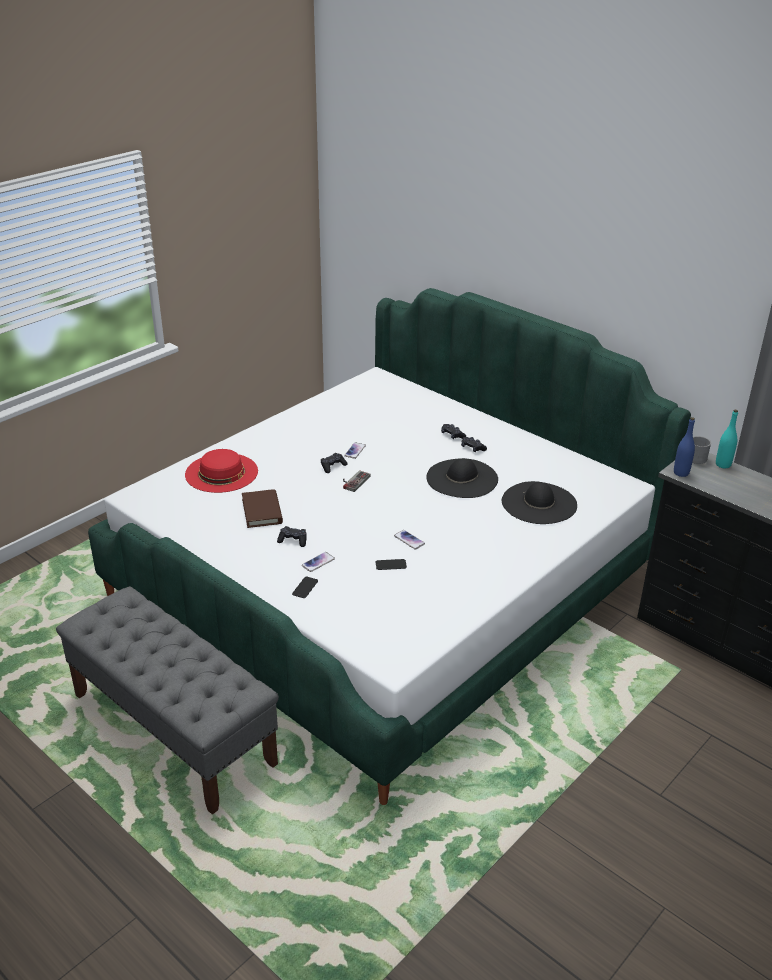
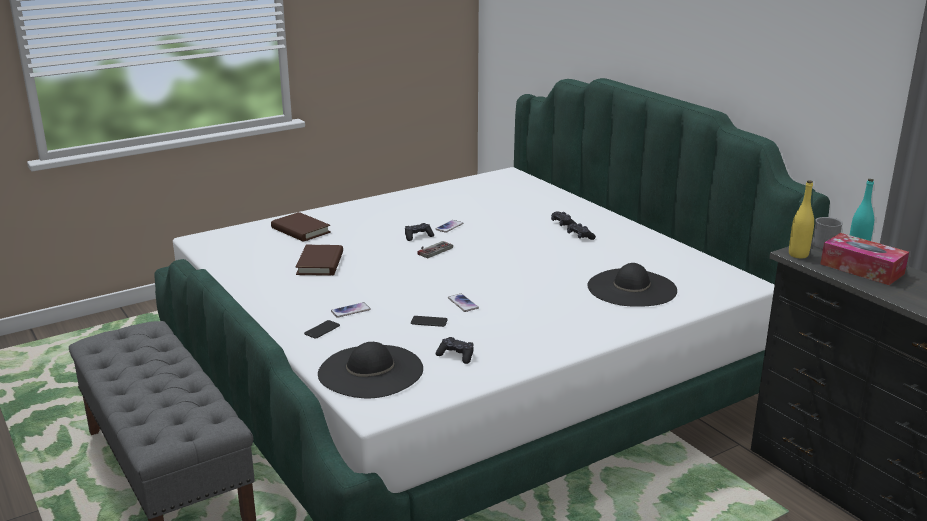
camera: 15 degrees right, 10 degrees down
red hat [185,449,258,493] -> brown book [271,212,331,242]
black game controller [277,526,307,547] -> black game controller moved to [436,337,474,364]
black hat [426,458,498,498] -> black hat moved to [318,342,423,398]
blue bottle [674,417,695,477] -> yellow bottle [789,180,814,258]
none -> tissue box [820,233,909,285]

